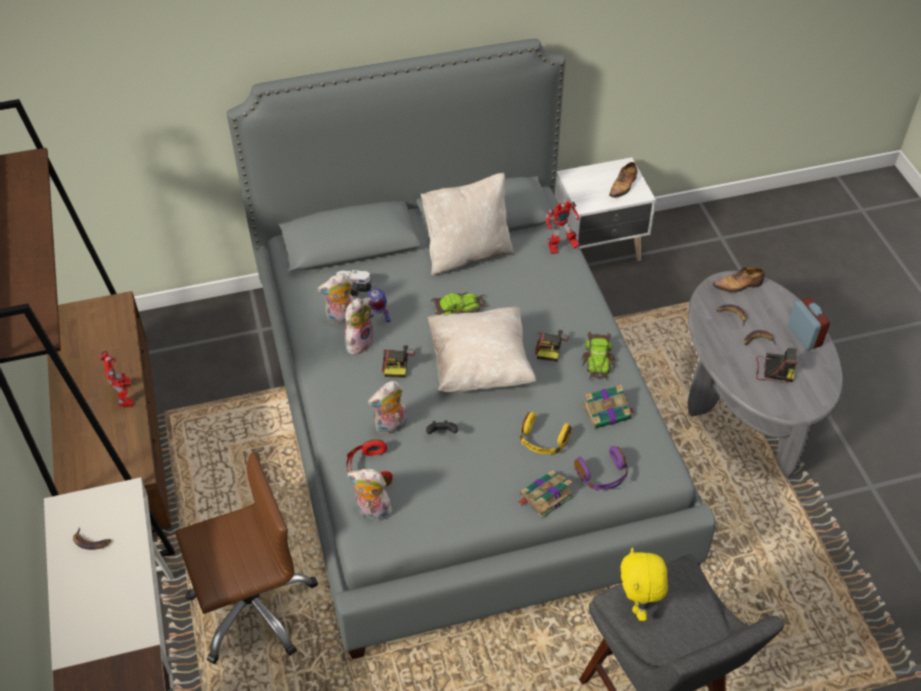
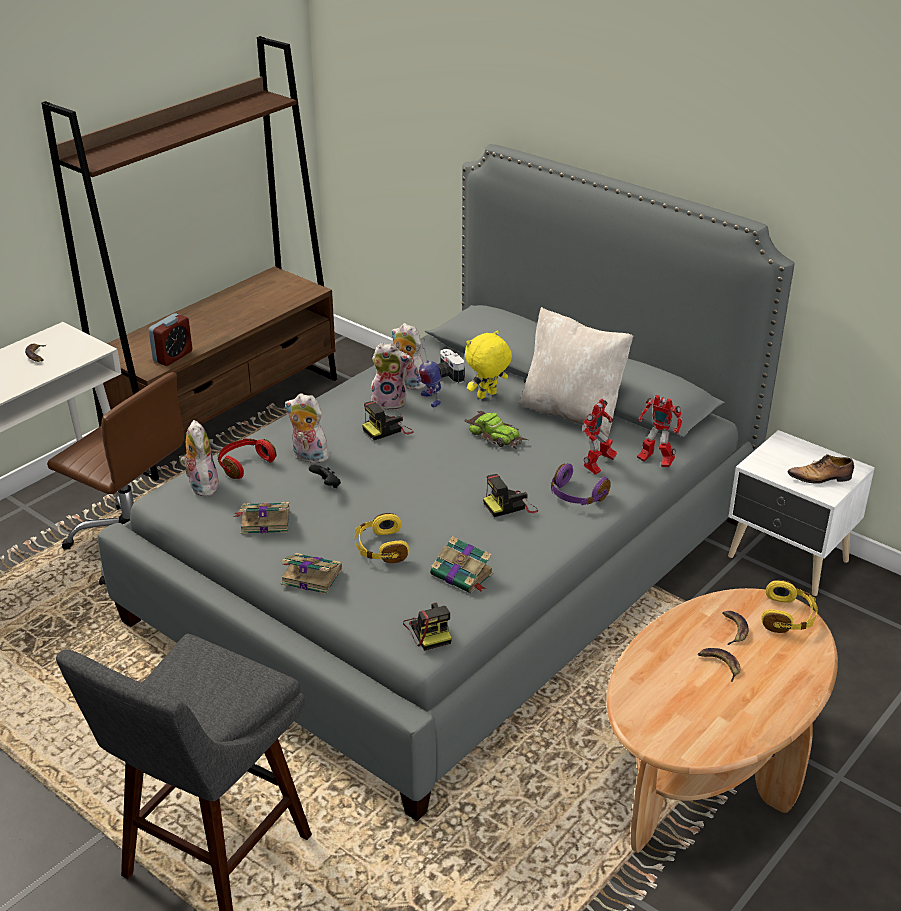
camera: 55 degrees right, 15 degrees down
toy robot [100,351,133,406] -> toy robot moved to [582,398,617,475]
beige pillow [427,307,536,392] -> none
purple headphones [574,446,628,491] -> purple headphones moved to [551,463,611,505]
toy car [581,332,616,382] -> none
yellow plush toy [620,547,668,621] -> yellow plush toy moved to [465,330,512,399]
grey coffee table [688,271,843,478] -> brown coffee table [606,588,838,853]
shoe [713,267,765,292] -> yellow headphones [761,580,818,633]
camera [756,348,797,383] -> camera moved to [403,602,452,651]
alarm clock [788,297,830,350] -> alarm clock moved to [148,313,192,366]
none -> book [233,502,290,534]

